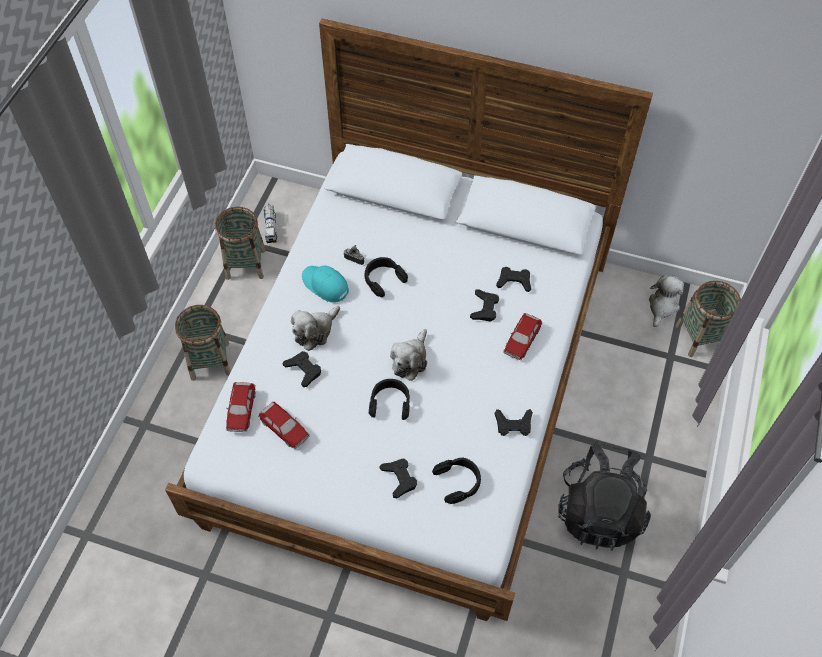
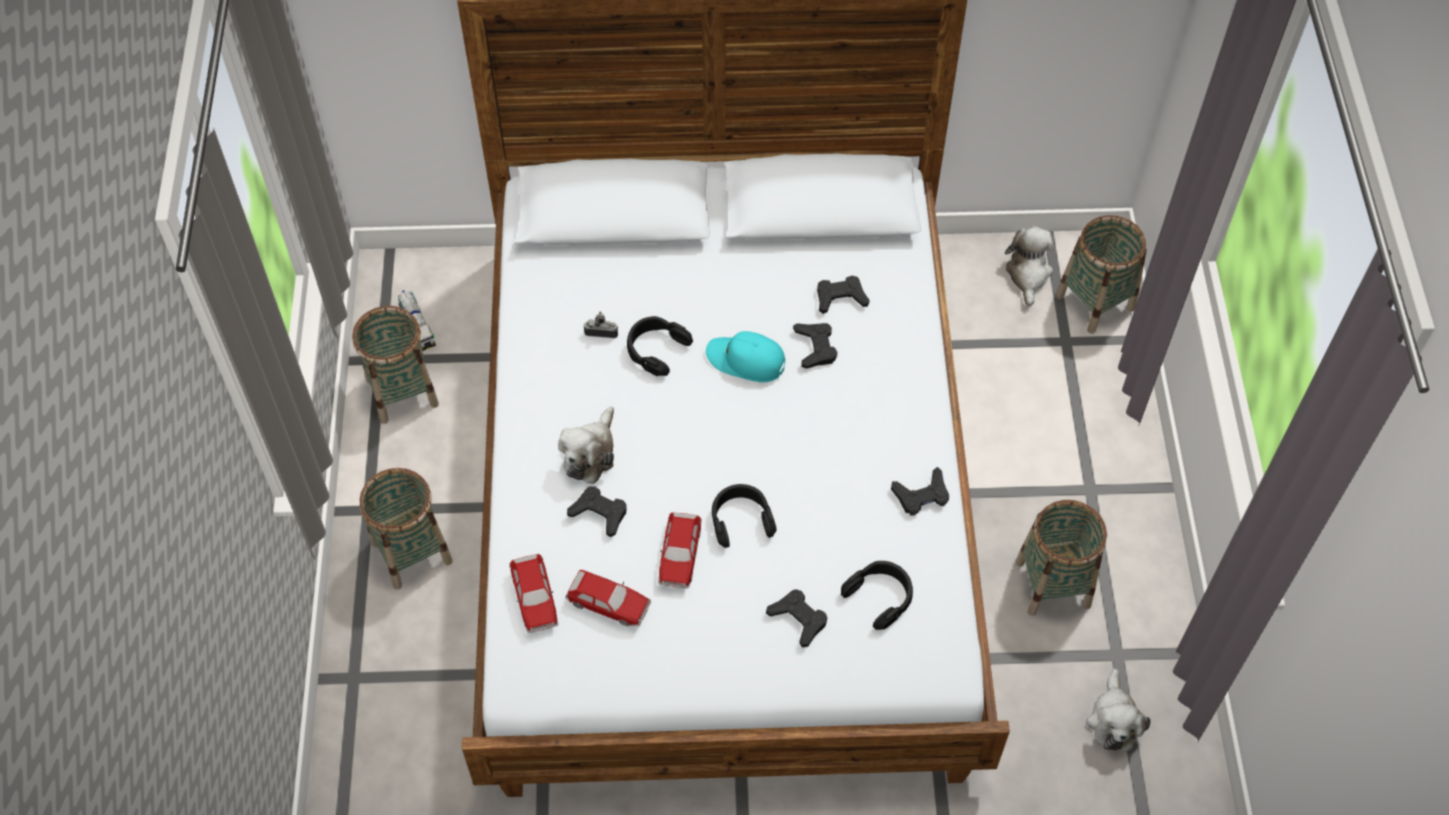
camera: 20 degrees left, 0 degrees up
turquoise cap [302,266,349,302] -> turquoise cap moved to [706,331,785,382]
plush toy [390,329,427,381] -> plush toy moved to [1086,669,1150,751]
toy car [503,313,542,360] -> toy car moved to [658,512,702,588]
black backpack [558,442,651,551] -> basket [1016,500,1107,616]

